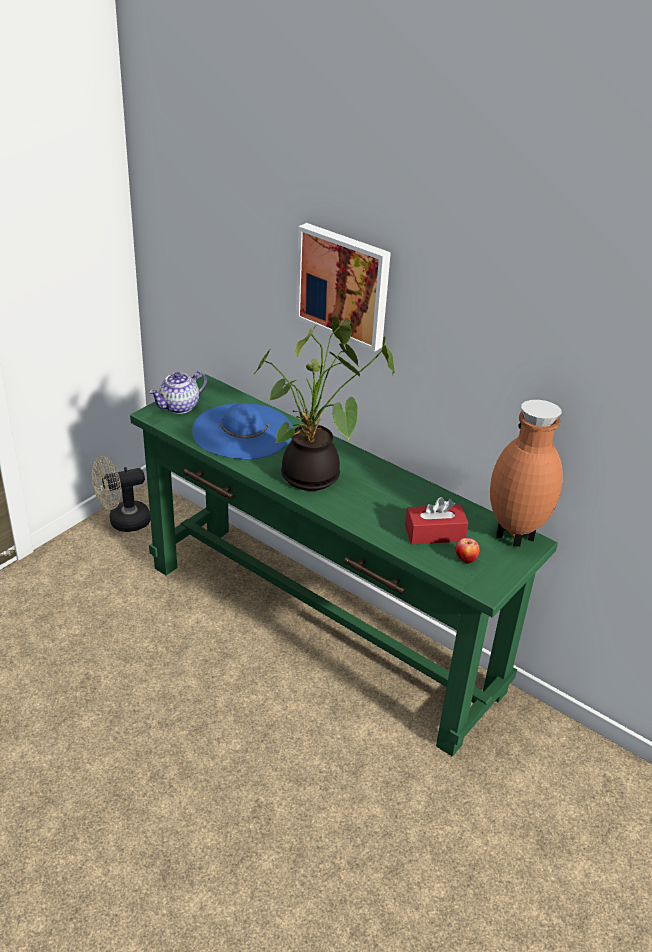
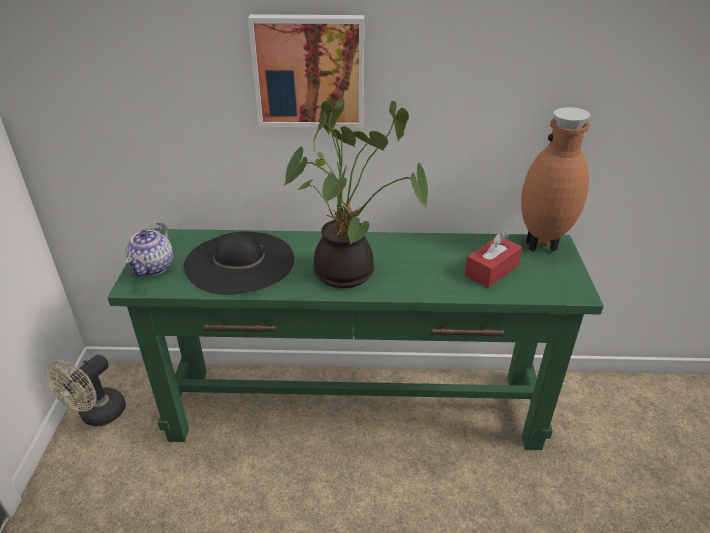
camera: 35 degrees left, 0 degrees up
blue hat [192,403,293,459] -> black hat [184,232,294,295]
apple [456,538,479,564] -> none

